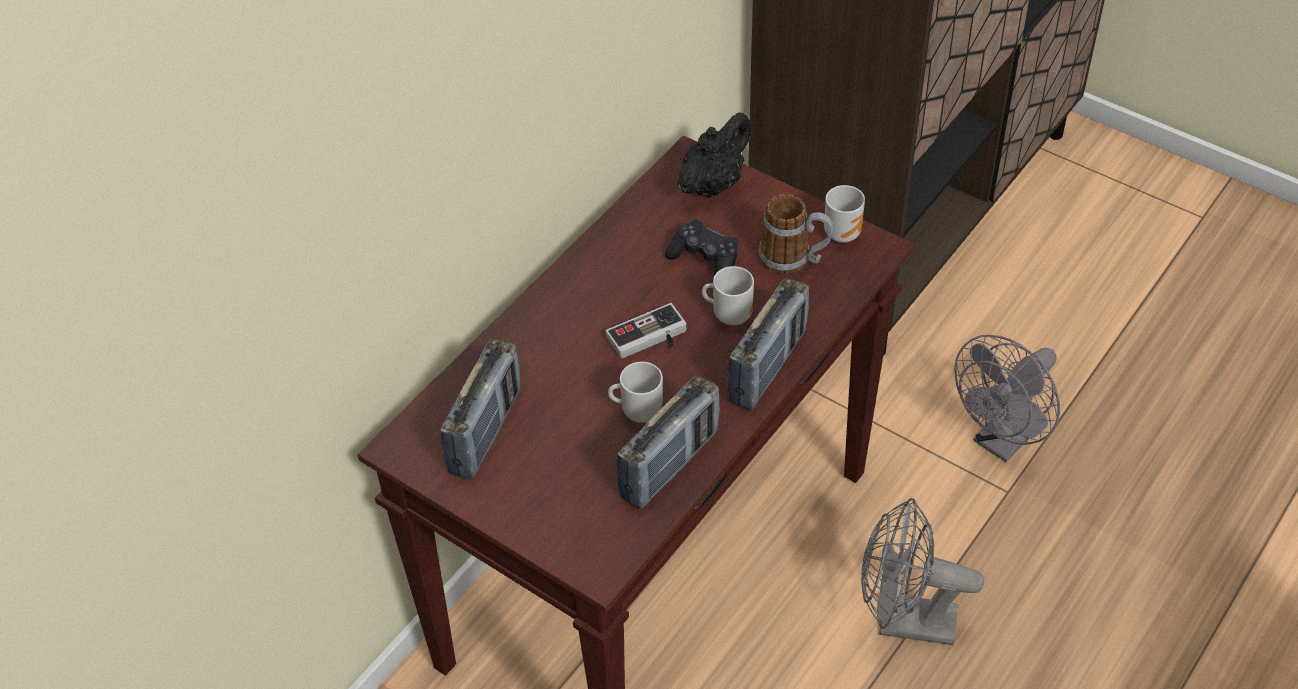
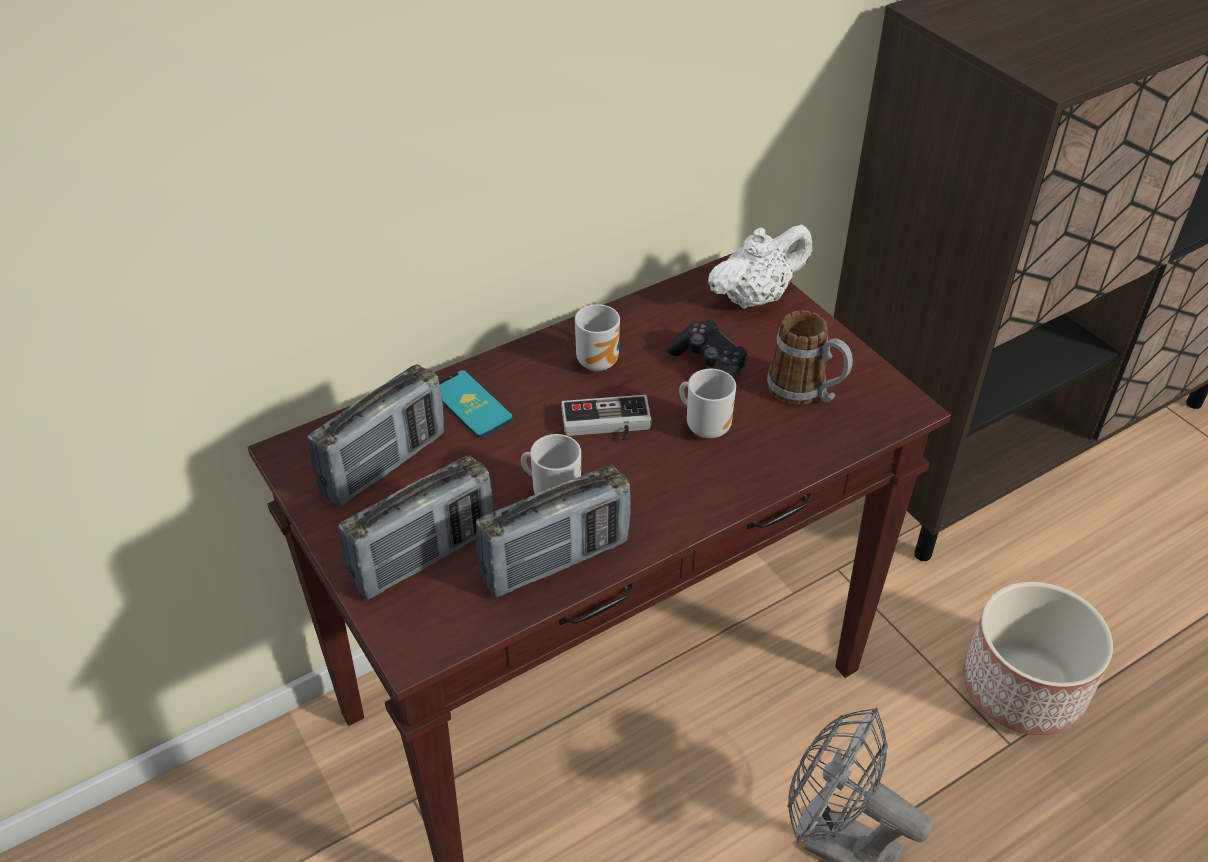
camera: 20 degrees right, 5 degrees down
black teapot [678,112,751,198] -> white teapot [708,224,812,309]
radio [727,278,809,410] -> radio moved to [338,455,493,600]
mug [824,185,865,243] -> mug moved to [575,304,620,371]
grey fan [954,335,1060,462] -> planter [963,582,1113,735]
none -> phone [439,370,513,438]

